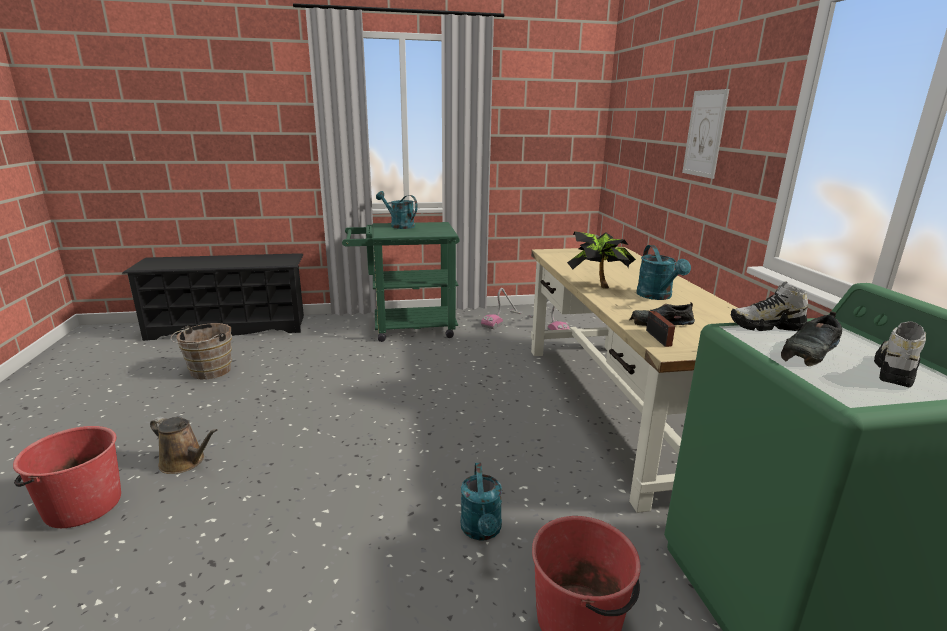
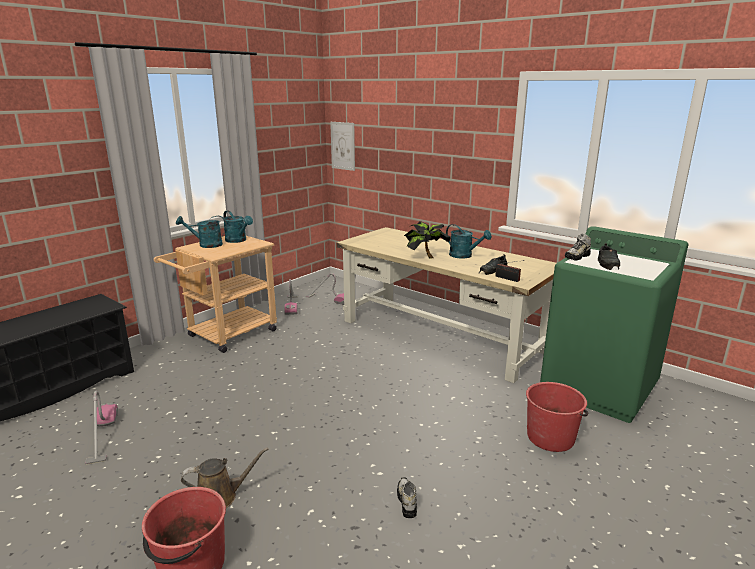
camera: 40 degrees left, 0 degrees up
brown bucket [170,323,232,379] -> vacuum cleaner [85,391,118,464]
green cart [342,222,460,342] -> beige cart [154,236,277,353]
turquoise watering can [461,463,502,541] -> turquoise watering can moved to [223,210,253,243]
picture [682,89,729,179] -> picture moved to [330,122,355,171]
shoe [874,321,926,387] -> shoe moved to [397,477,417,518]

